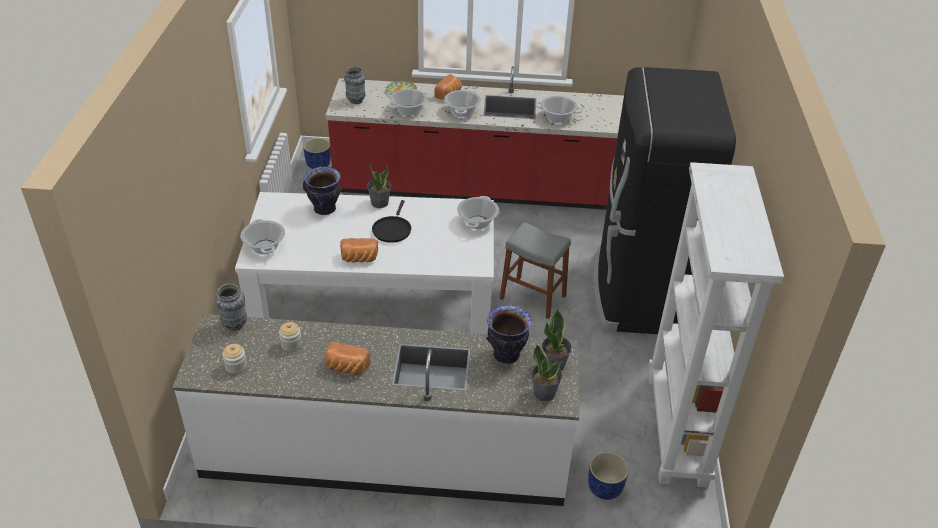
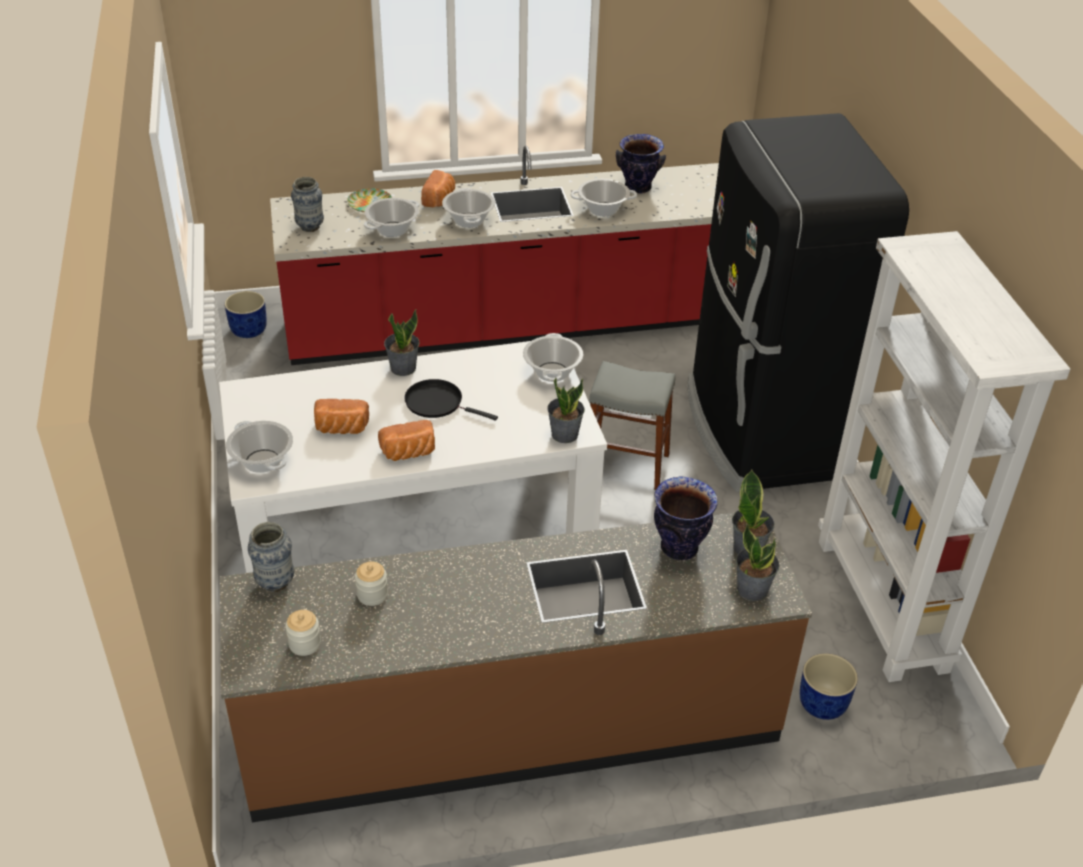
camera: 15 degrees left, 0 degrees up
white counter [172,314,579,506] -> brown counter [220,509,812,822]
vase [303,167,343,215] -> vase moved to [616,134,666,194]
bread [325,342,371,375] -> bread moved to [314,399,369,434]
black frying pan [372,200,411,243] -> black frying pan turned 120 degrees clockwise [404,379,498,421]
none -> potted plant [547,377,585,443]

